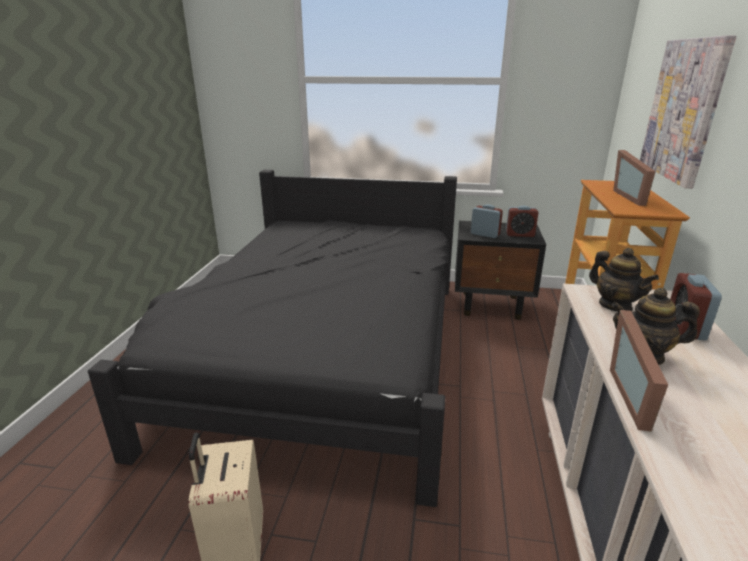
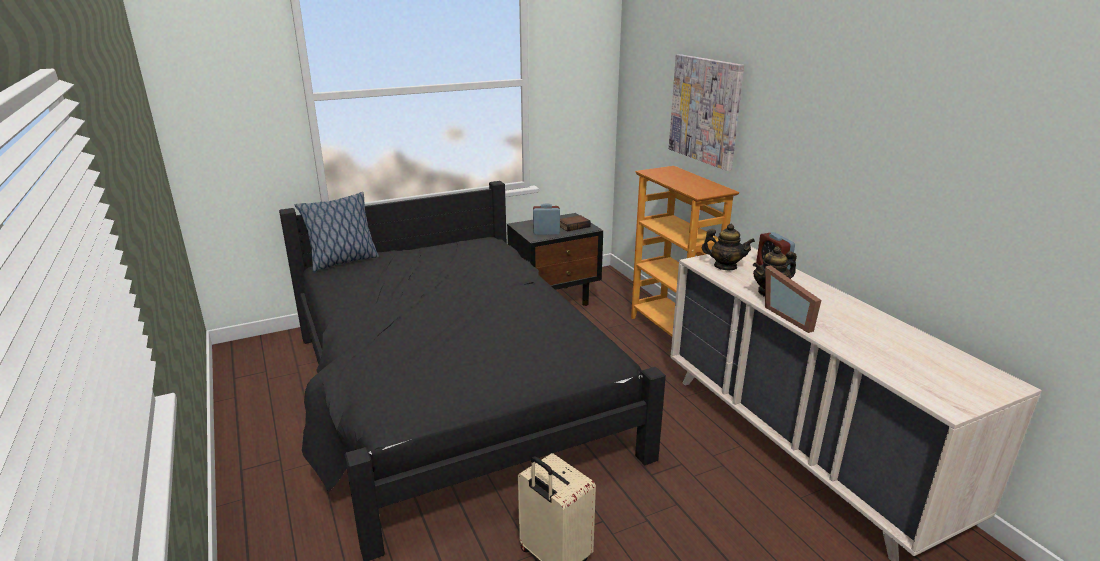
camera: 35 degrees left, 0 degrees up
alarm clock [506,206,538,237] -> book [560,215,591,232]
picture frame [613,150,656,206] -> none
none -> pillow [295,192,379,272]

